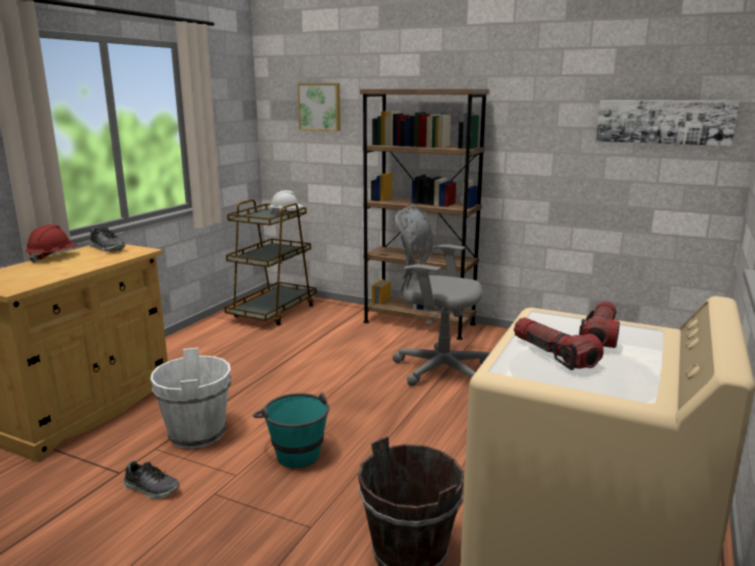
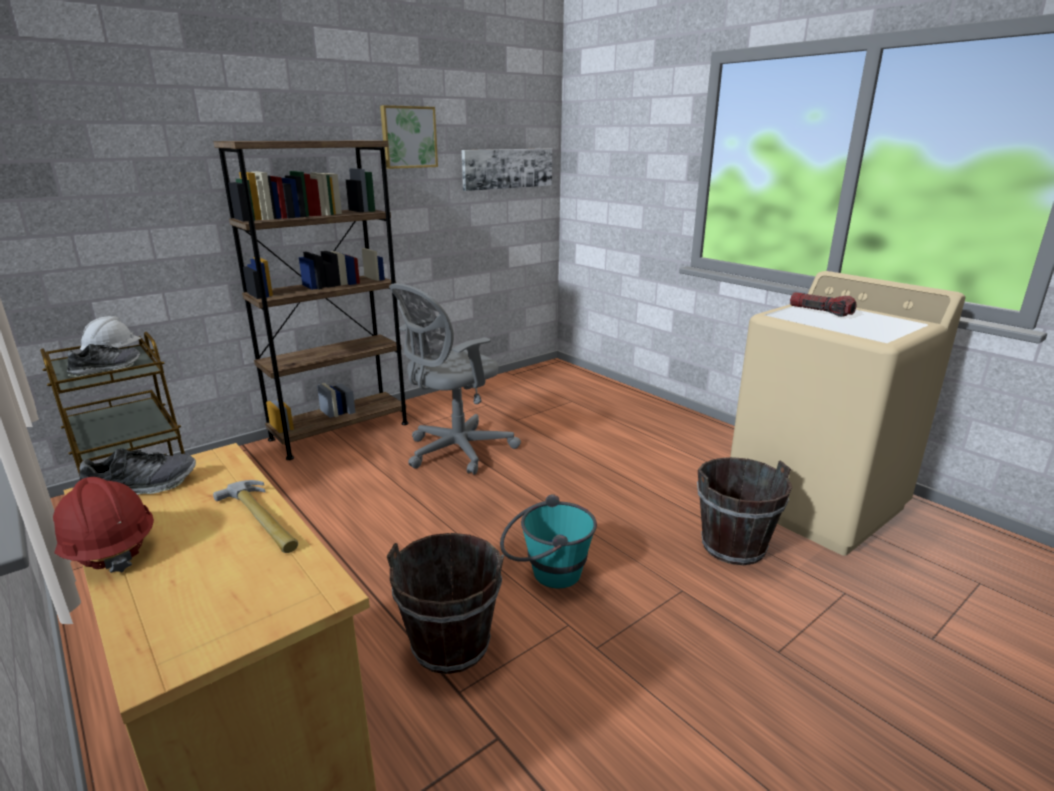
camera: 65 degrees left, 5 degrees up
shoe [123,461,180,499] -> shoe moved to [67,344,140,377]
white bucket [150,348,231,449] -> brown bucket [387,533,504,674]
picture [297,83,340,131] -> picture moved to [380,105,438,169]
flashlight [514,317,604,370] -> none
none -> hammer [213,480,298,553]

